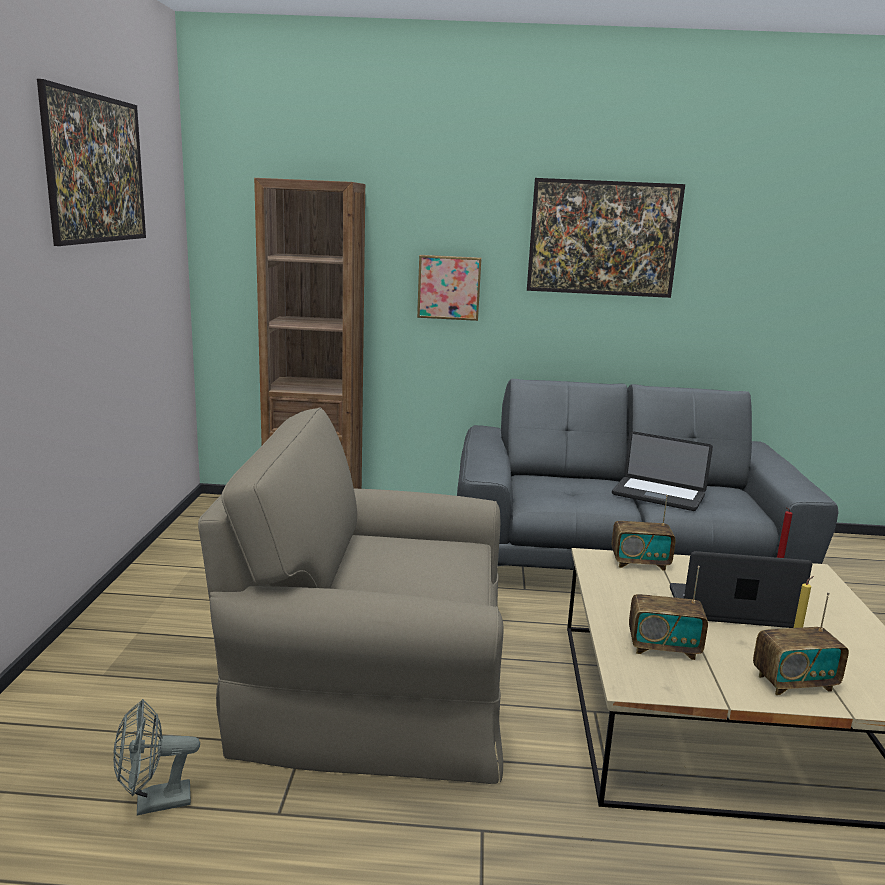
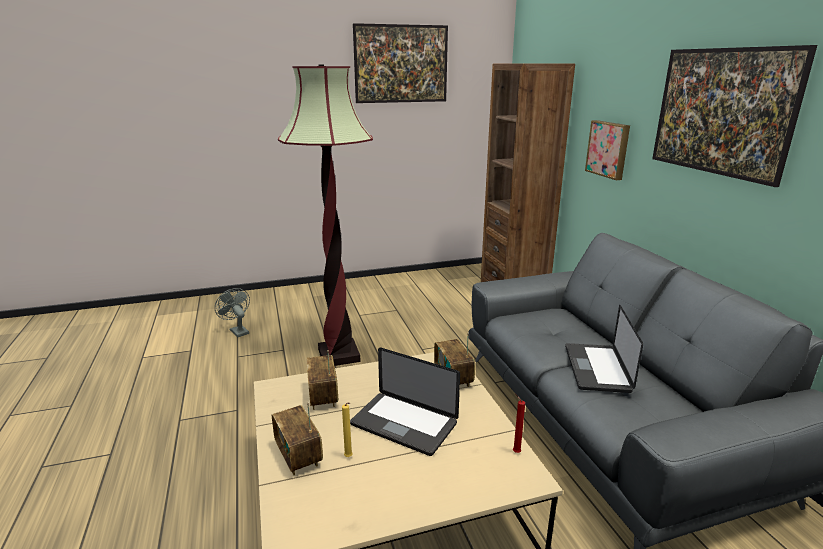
camera: 70 degrees right, 5 degrees up
beige armchair [198,407,503,784] -> floor lamp [278,64,373,366]
laptop [670,551,812,628] -> laptop turned 135 degrees clockwise [350,347,460,456]

